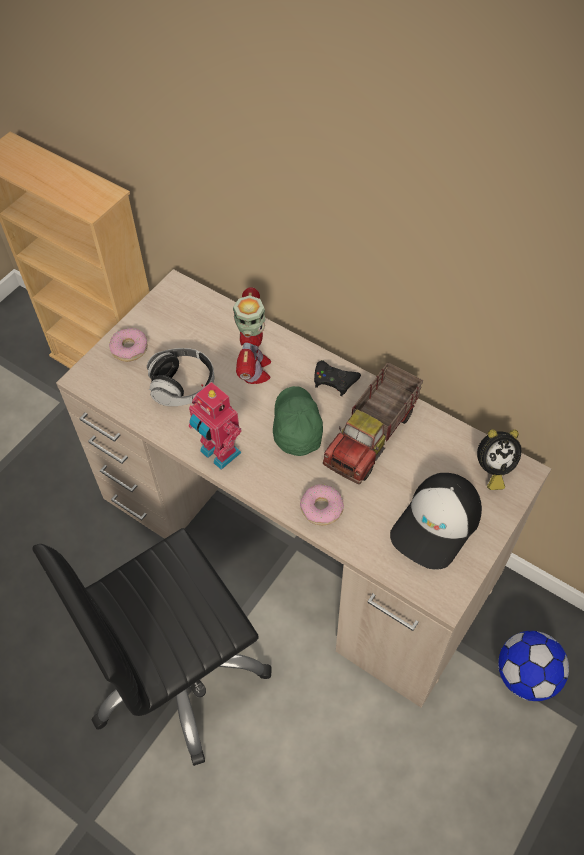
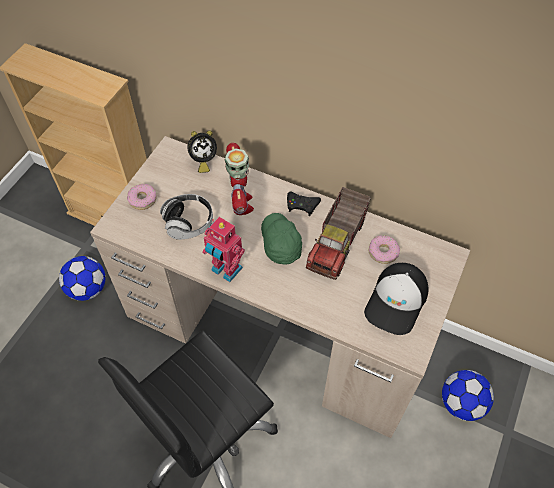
camera: 10 degrees left, 0 degrees up
donut [300,484,344,525] -> donut moved to [368,235,400,264]
alarm clock [477,429,521,490] -> alarm clock moved to [187,130,217,173]
none -> football [59,256,106,301]

